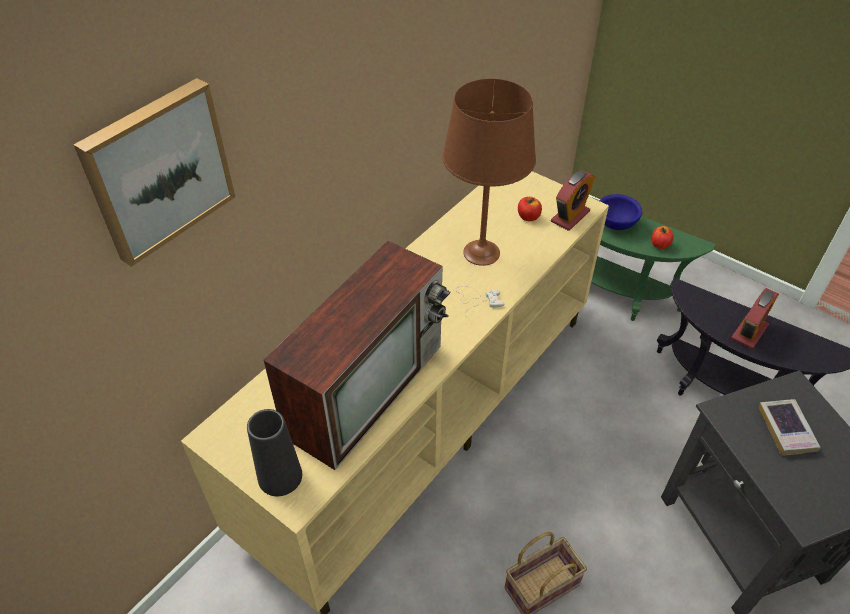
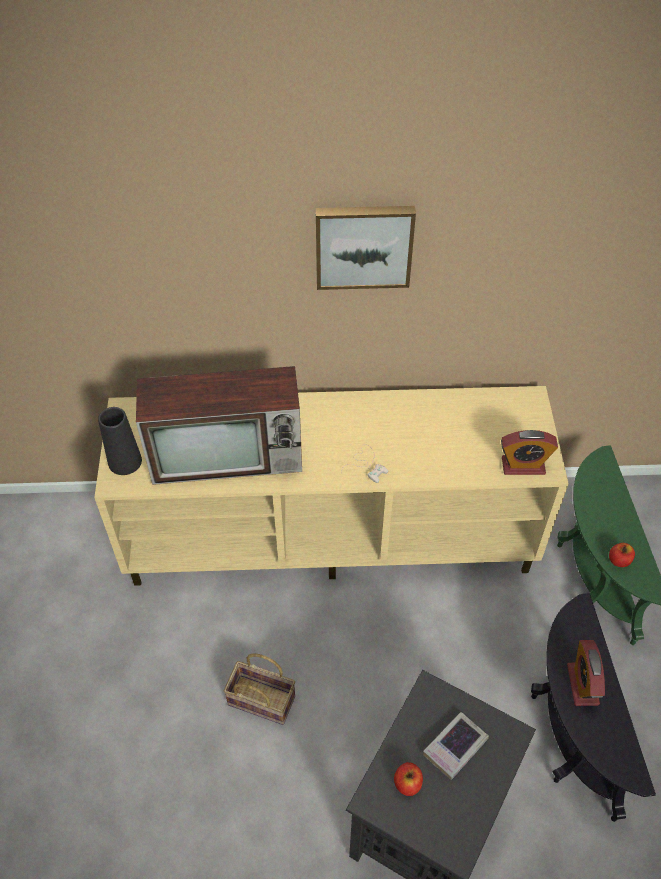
camera: 50 degrees right, 5 degrees up
picture [74,78,235,267] -> picture moved to [316,206,416,290]
brown table lamp [442,78,536,266] -> none
apple [518,197,542,221] -> apple moved to [394,762,423,796]
blue bowl [600,194,642,230] -> none
alarm clock [731,288,779,349] -> alarm clock turned 90 degrees clockwise [567,640,605,706]

